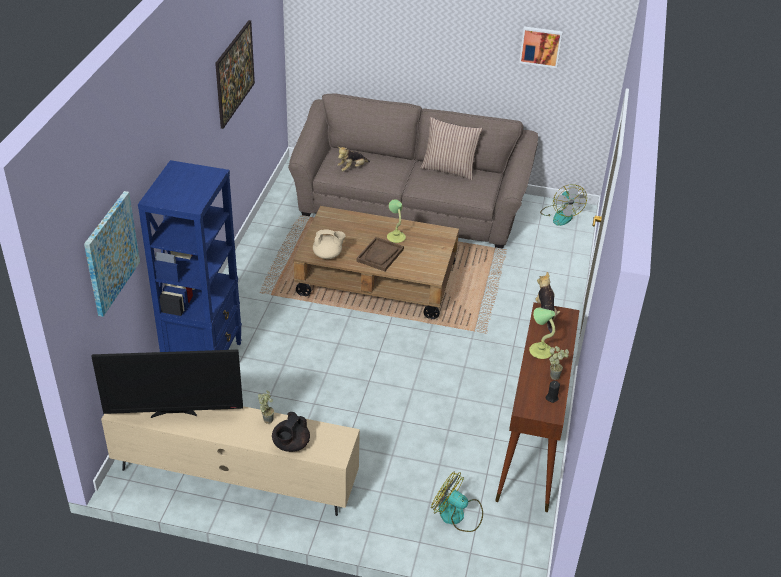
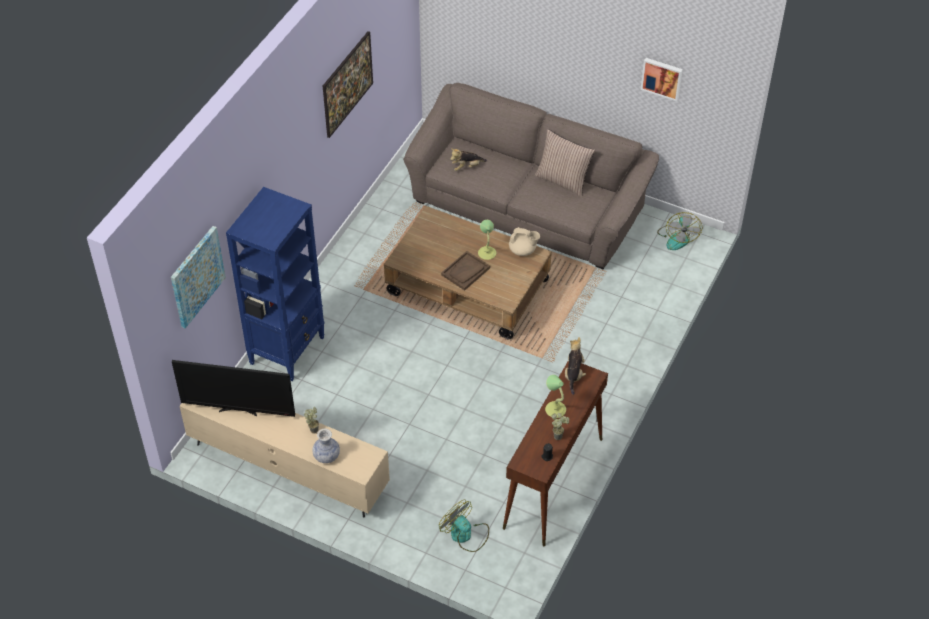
camera: 15 degrees right, 10 degrees up
black teapot [272,412,310,452] -> vase [312,428,340,463]
beige teapot [313,229,345,259] -> beige teapot moved to [509,227,540,256]

